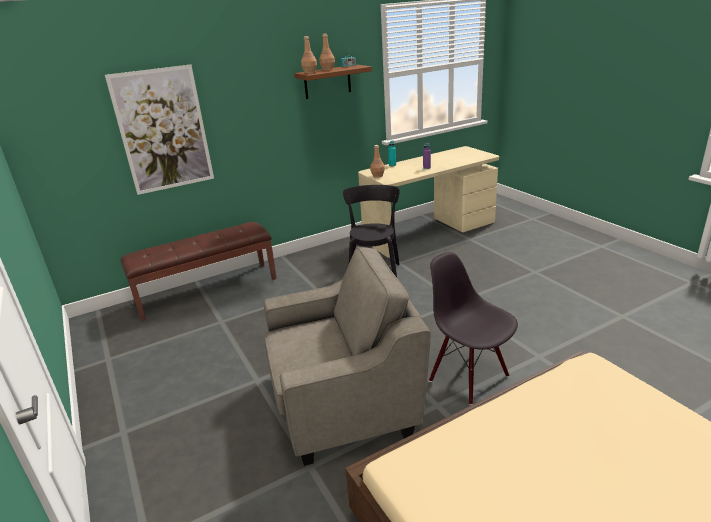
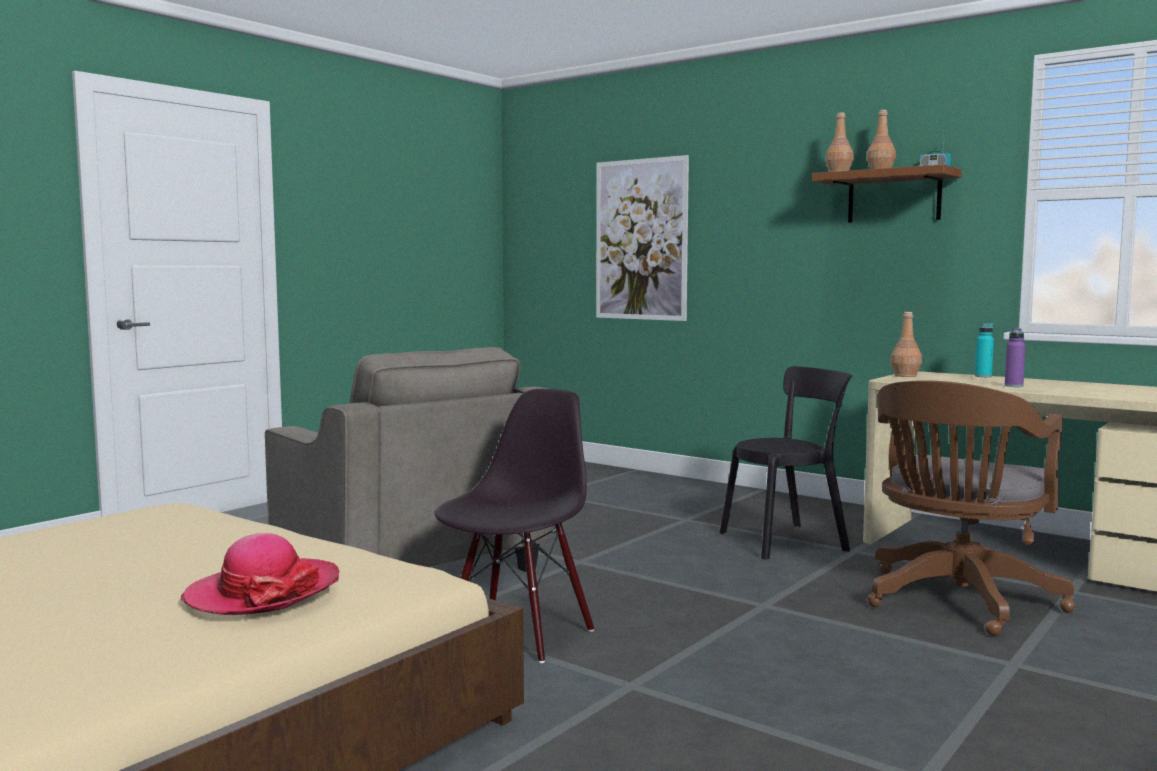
camera: 65 degrees right, 20 degrees down
brown bench [121,222,277,321] -> none
none -> hat [181,533,339,615]
none -> brown office chair [868,380,1075,636]

